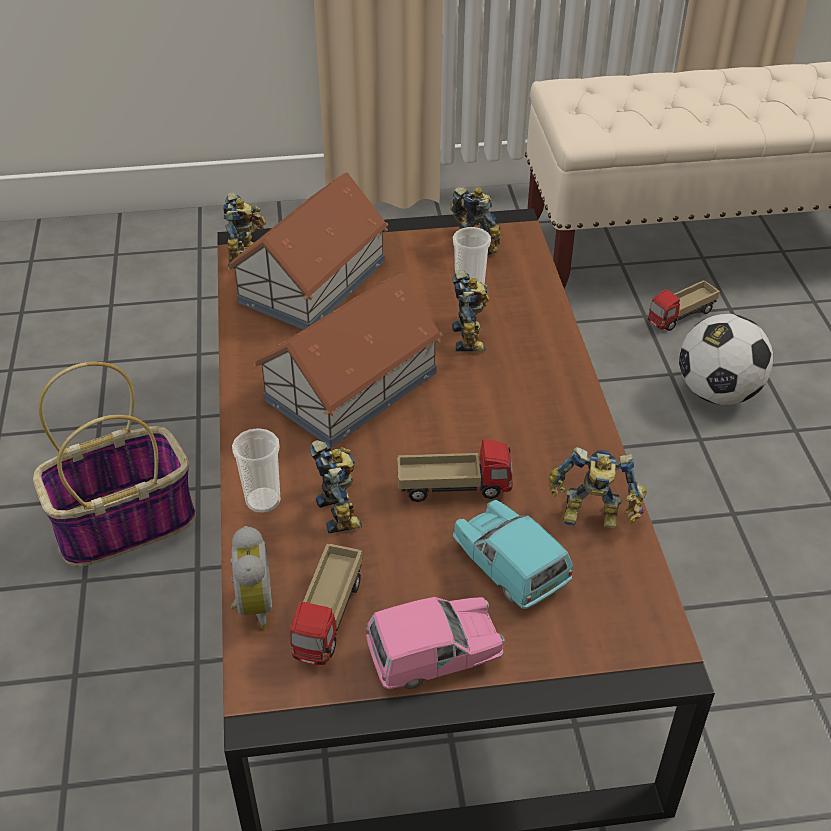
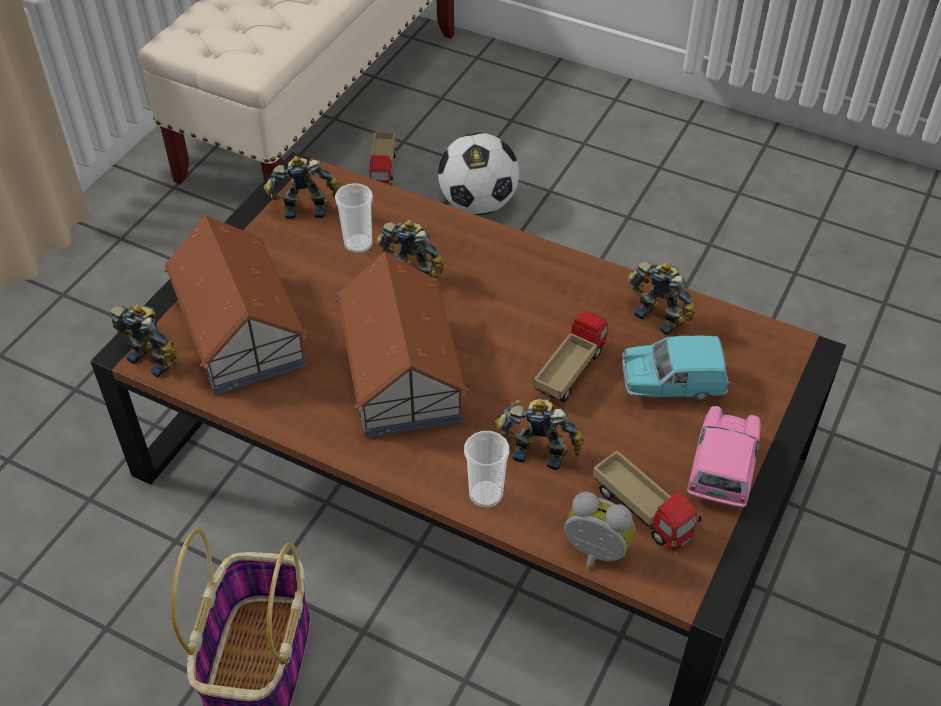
camera: 55 degrees left, 5 degrees up
toy robot [549,447,647,528] -> toy robot turned 90 degrees counterclockwise [628,262,696,335]

